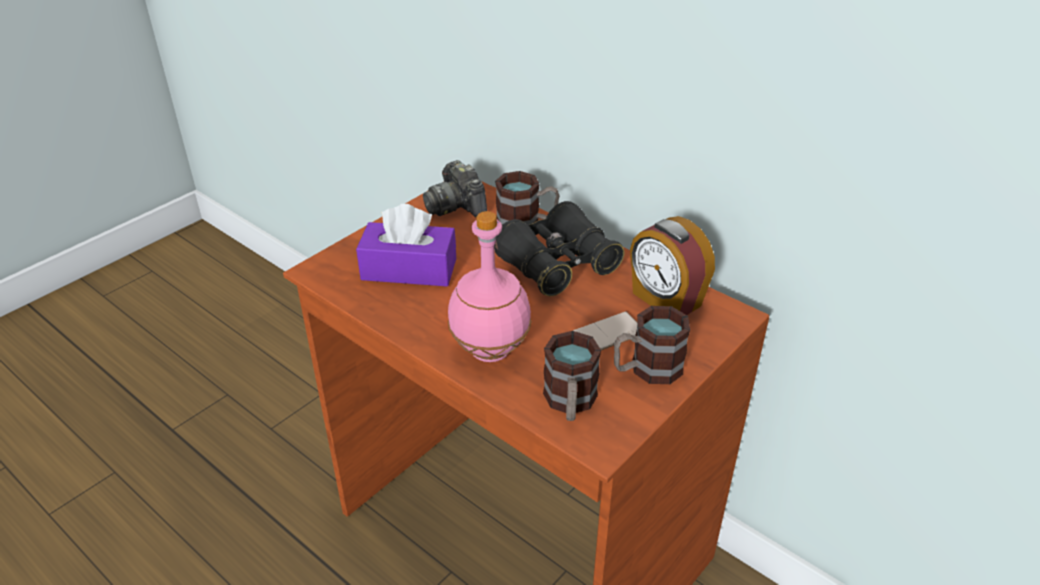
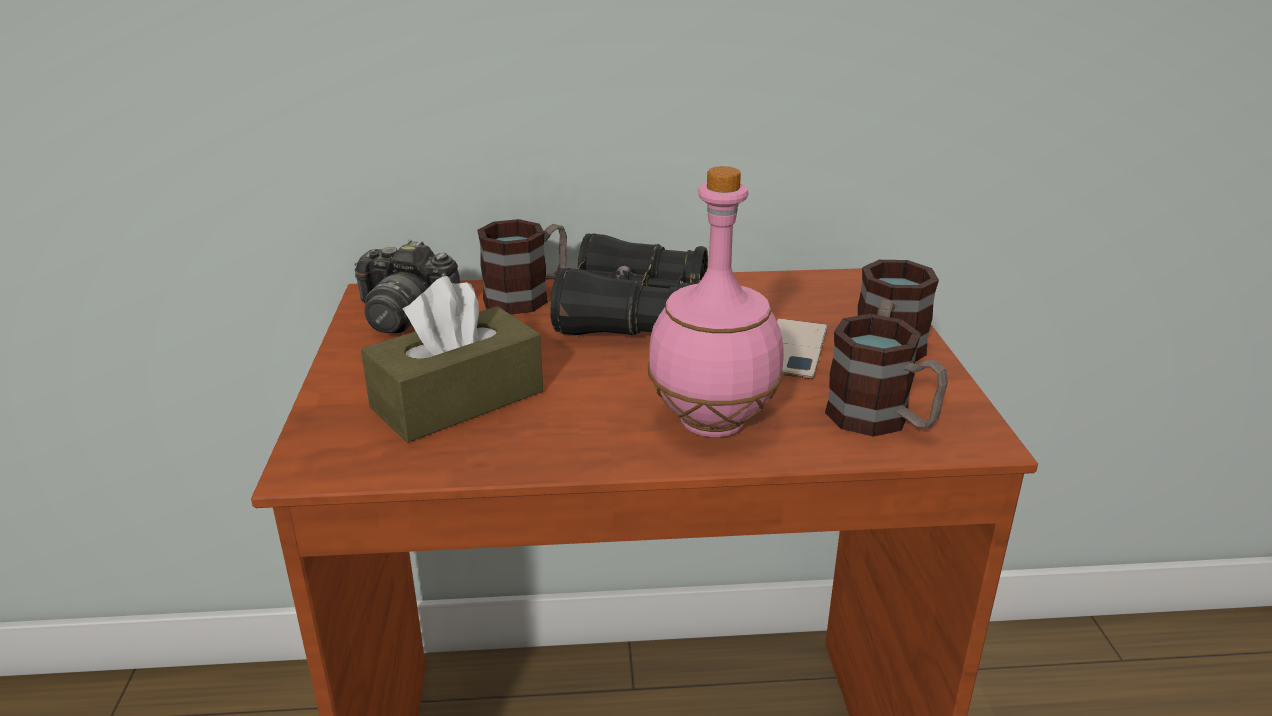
camera: 45 degrees left, 10 degrees down
purple tissue box [356,204,456,287] -> brown tissue box [361,276,543,443]
alarm clock [630,216,715,315] -> none

